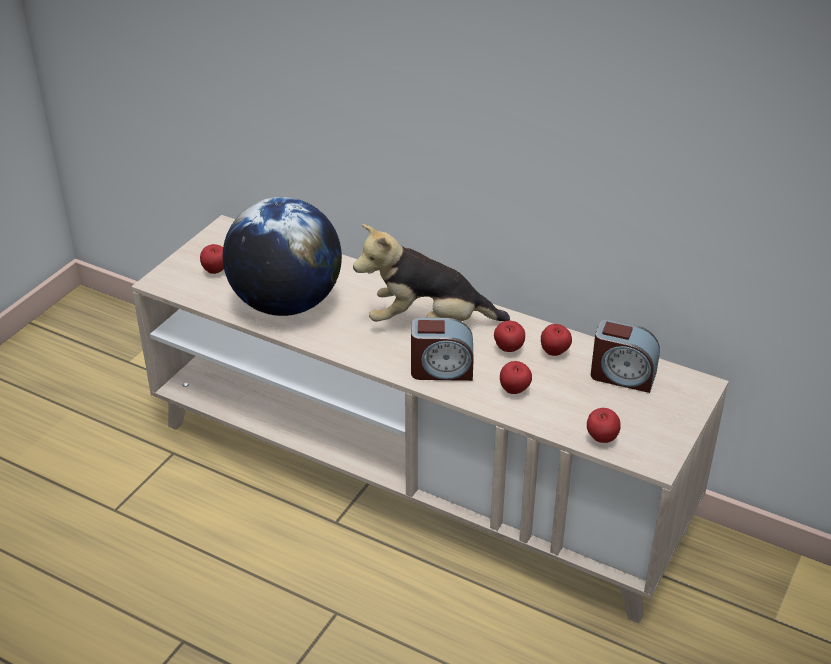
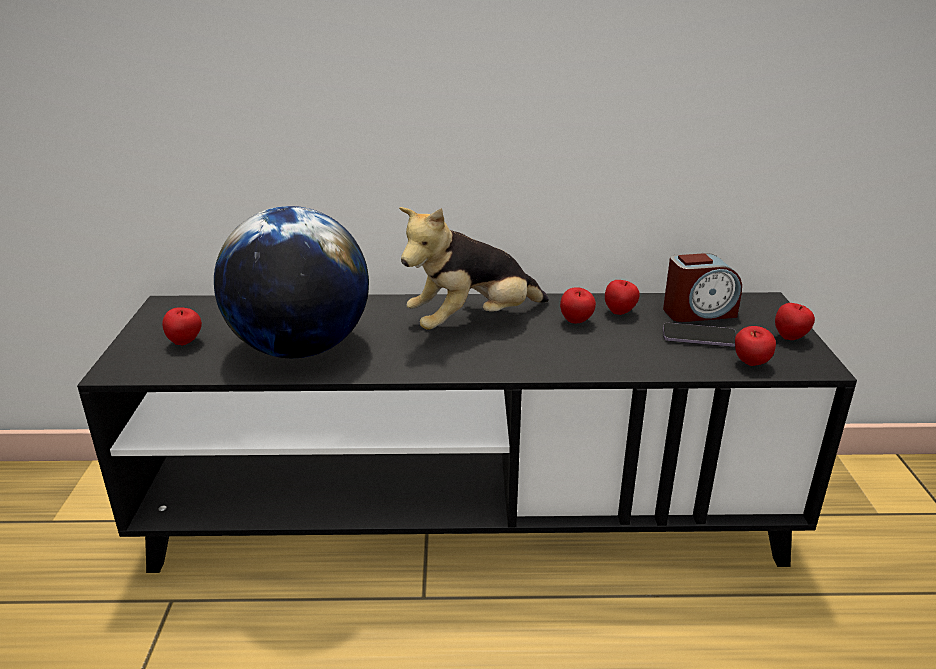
camera: 30 degrees left, 10 degrees down
beige tv stand [132,215,729,624] -> black tv stand [77,292,857,573]
alarm clock [411,317,474,381] -> none
apple [500,361,532,394] -> apple moved to [775,303,815,340]
none -> phone [663,323,736,347]

